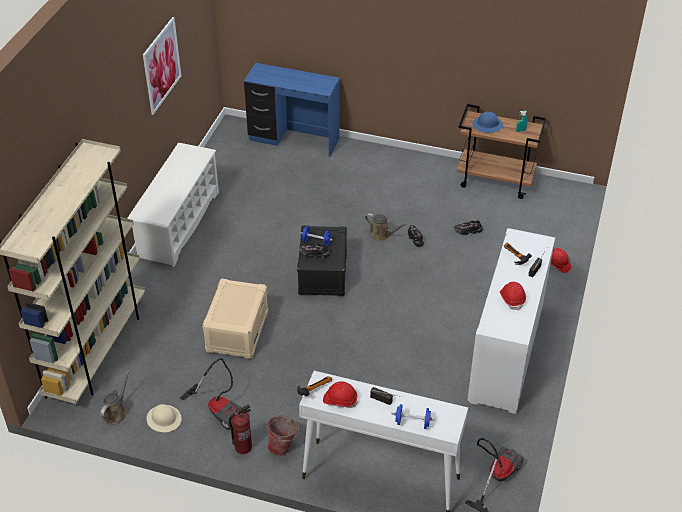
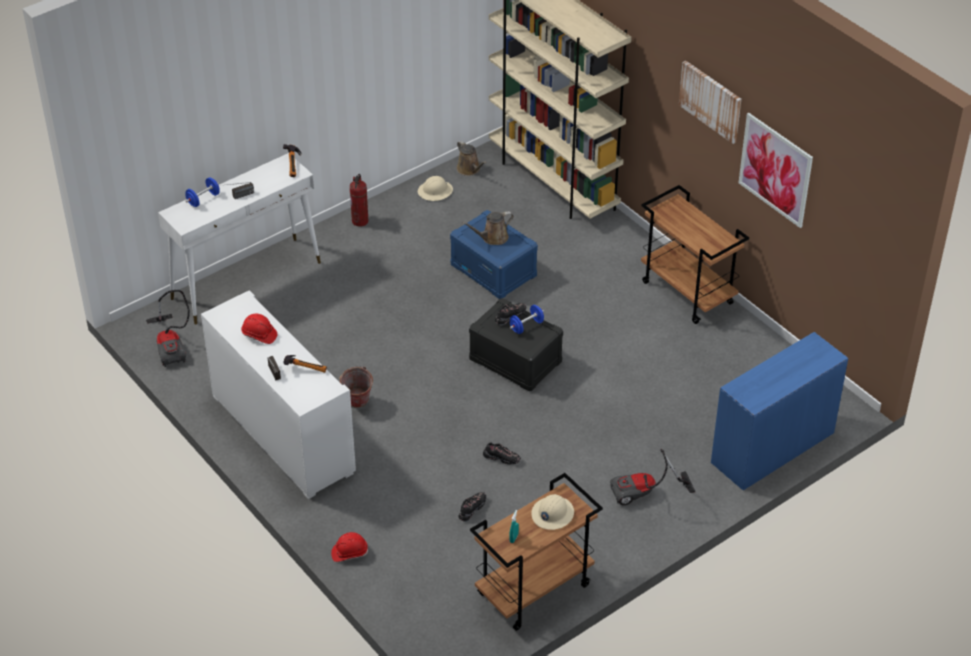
camera: 125 degrees right, 0 degrees up
white shoe rack [127,143,219,267] -> brown cart [641,185,749,324]
vacuum cleaner [180,358,242,430] -> vacuum cleaner moved to [610,449,695,505]
beige storage box [202,279,268,359] -> blue storage box [450,210,538,299]
bucket [267,415,299,456] -> bucket moved to [339,366,373,408]
red hard hat [323,381,358,408] -> none
brown watering can [365,213,408,241] -> brown watering can moved to [462,211,514,245]
blue hard hat [472,112,503,133] -> beige hard hat [531,494,574,530]
none -> picture [679,61,741,144]

